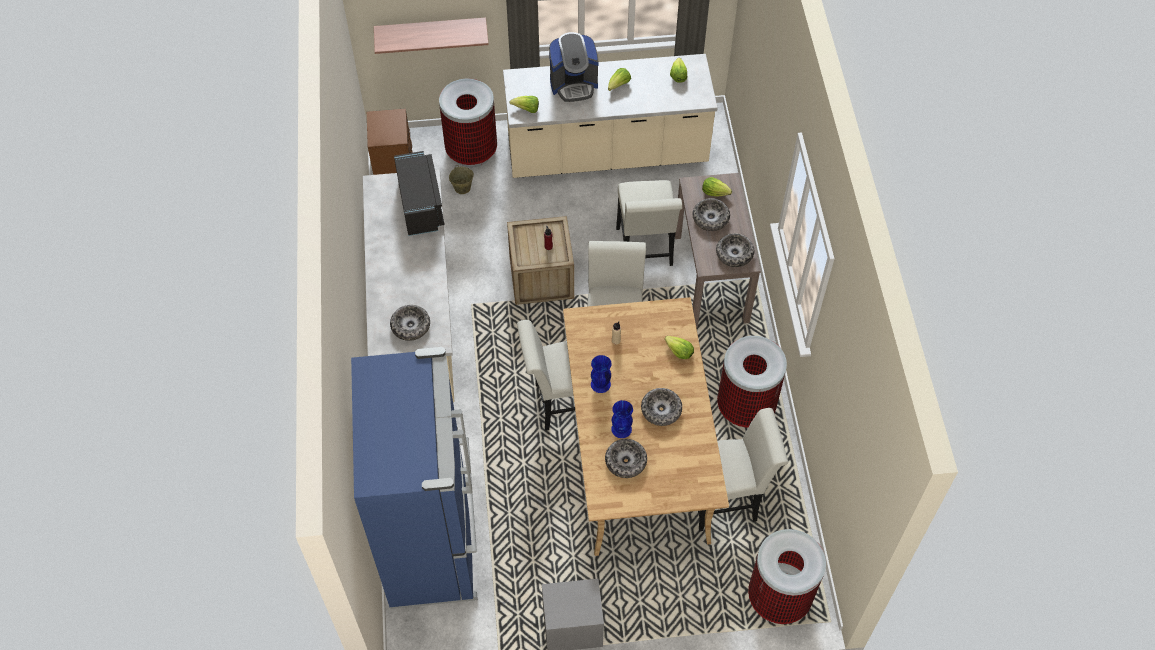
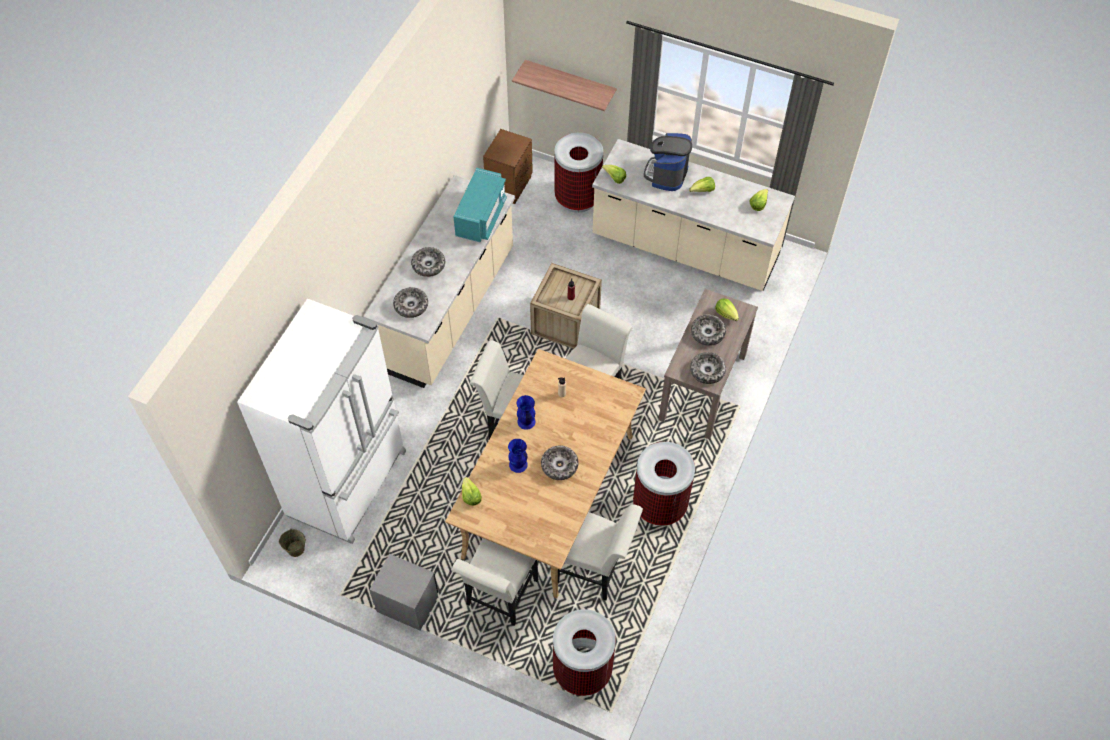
camera: 30 degrees right, 0 degrees up
blue fridge [351,347,478,609] -> white fridge [237,298,406,544]
black microwave [394,151,445,236] -> turquoise microwave [453,168,507,242]
beige bucket [449,165,474,194] -> beige bucket moved to [279,529,306,557]
coffee machine [549,32,599,102] -> coffee machine turned 90 degrees clockwise [644,133,692,191]
bowl [605,439,647,478] -> bowl moved to [411,247,445,277]
white chair [616,180,682,266] -> white chair moved to [452,538,538,626]
lettuce [665,336,694,359] -> lettuce moved to [462,477,482,506]

